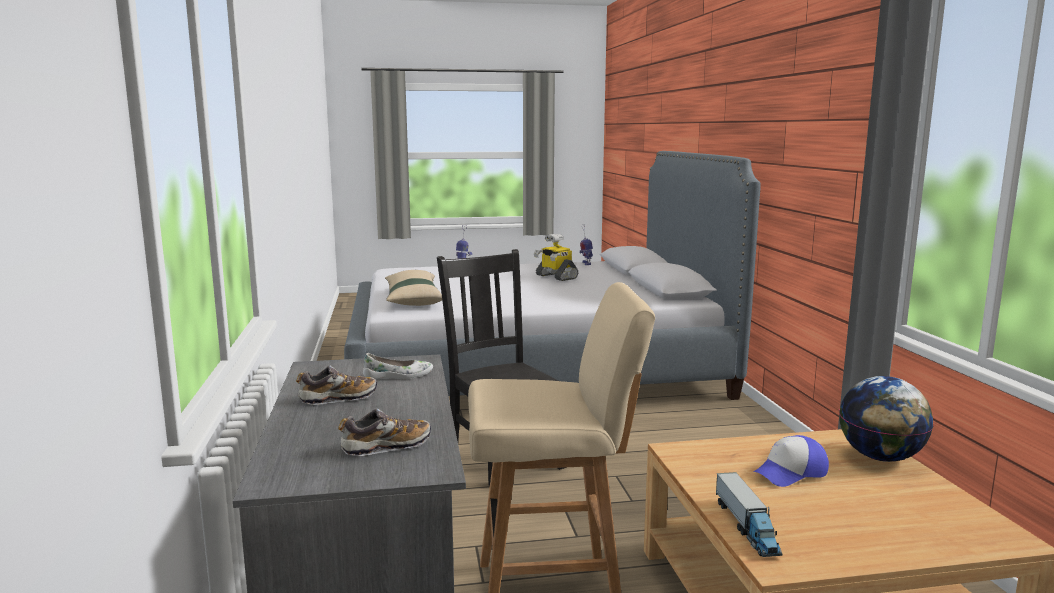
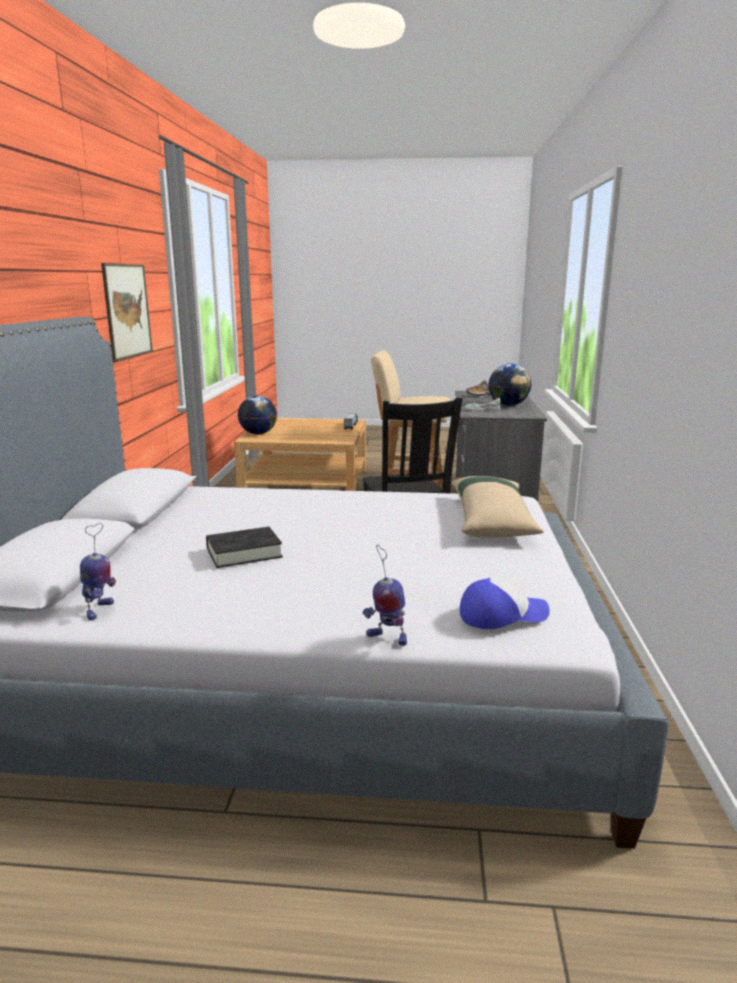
camera: 165 degrees left, 5 degrees up
shoe [296,365,377,405] -> globe [488,363,532,406]
toy robot [534,234,578,281] -> black book [206,527,283,568]
cap [753,435,829,487] -> cap moved to [460,578,550,629]
none -> picture [101,263,153,362]

